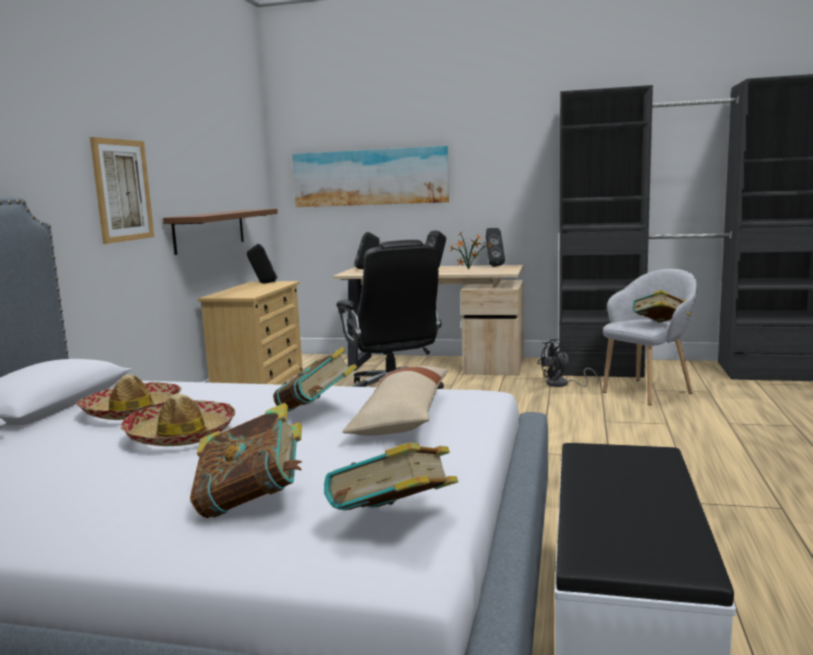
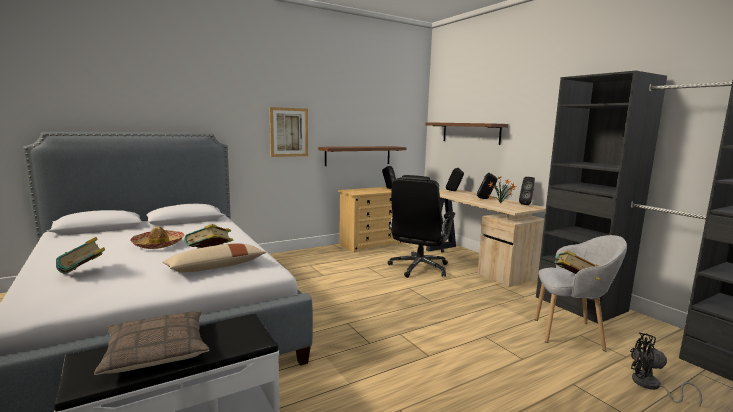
camera: 45 degrees right, 0 degrees up
hat [77,375,182,420] -> none
picture [292,146,449,207] -> brown shelf [425,122,508,145]
book [324,442,458,510] -> none
black fan [538,339,598,387] -> black fan moved to [630,332,702,407]
none -> pillow [94,311,209,375]

